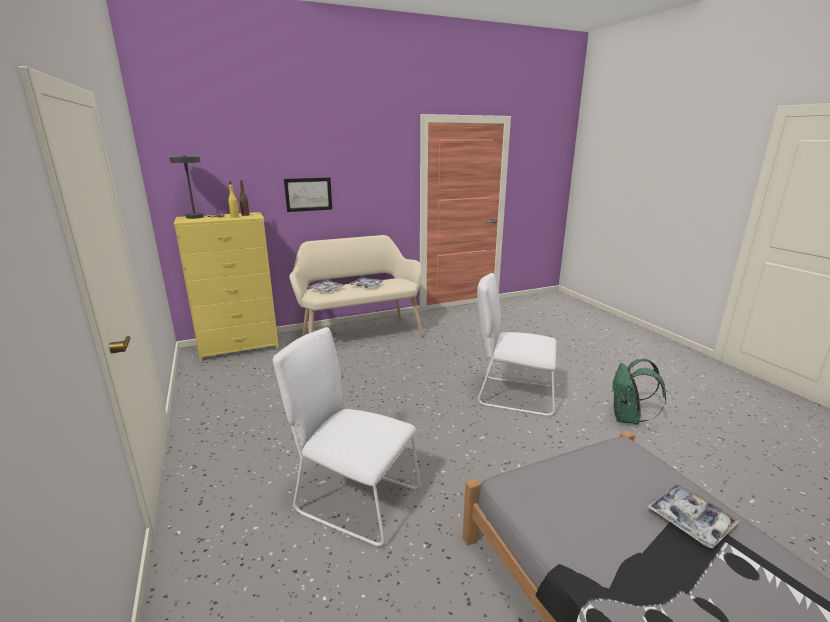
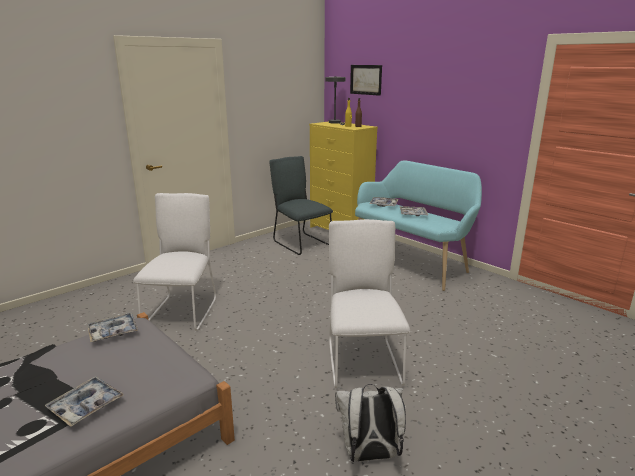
camera: 70 degrees right, 0 degrees up
picture [284,177,332,212] -> picture moved to [350,65,382,96]
beige bench [289,235,424,337] -> turquoise bench [355,160,482,291]
green backpack [613,359,666,425] -> white backpack [335,384,406,462]
none -> tray [87,313,138,342]
none -> grey chair [269,156,333,255]

